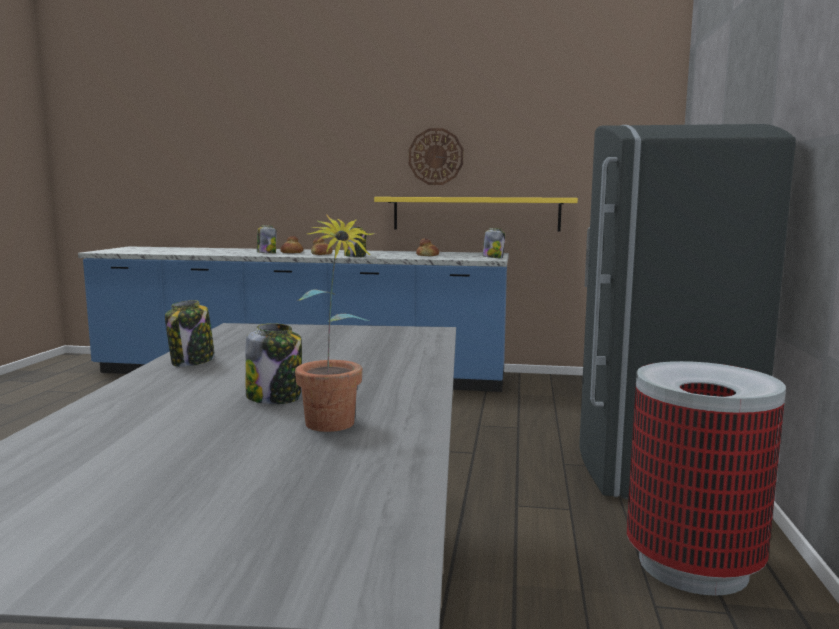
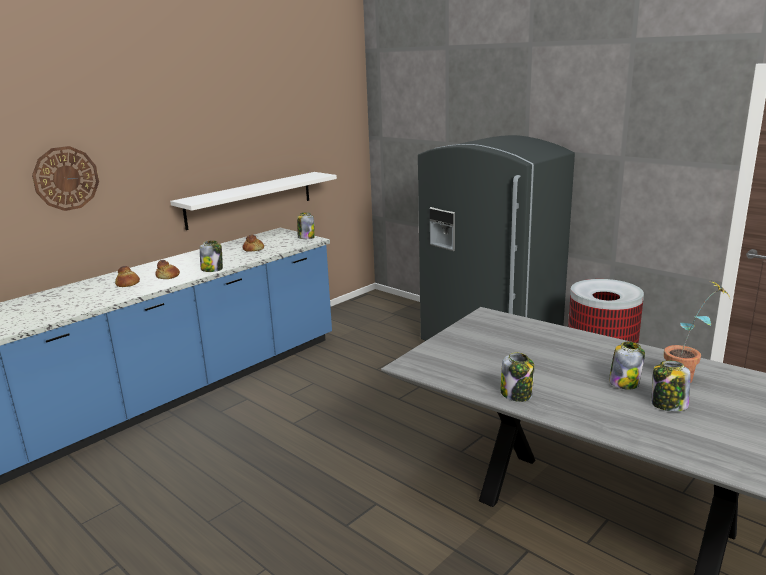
camera: 55 degrees left, 10 degrees up
jar [257,225,277,253] -> jar moved to [652,361,691,411]
yellow shelf [374,197,578,232] -> white shelf [170,172,337,230]
wall clock [409,128,464,185] -> wall clock moved to [32,146,99,211]

